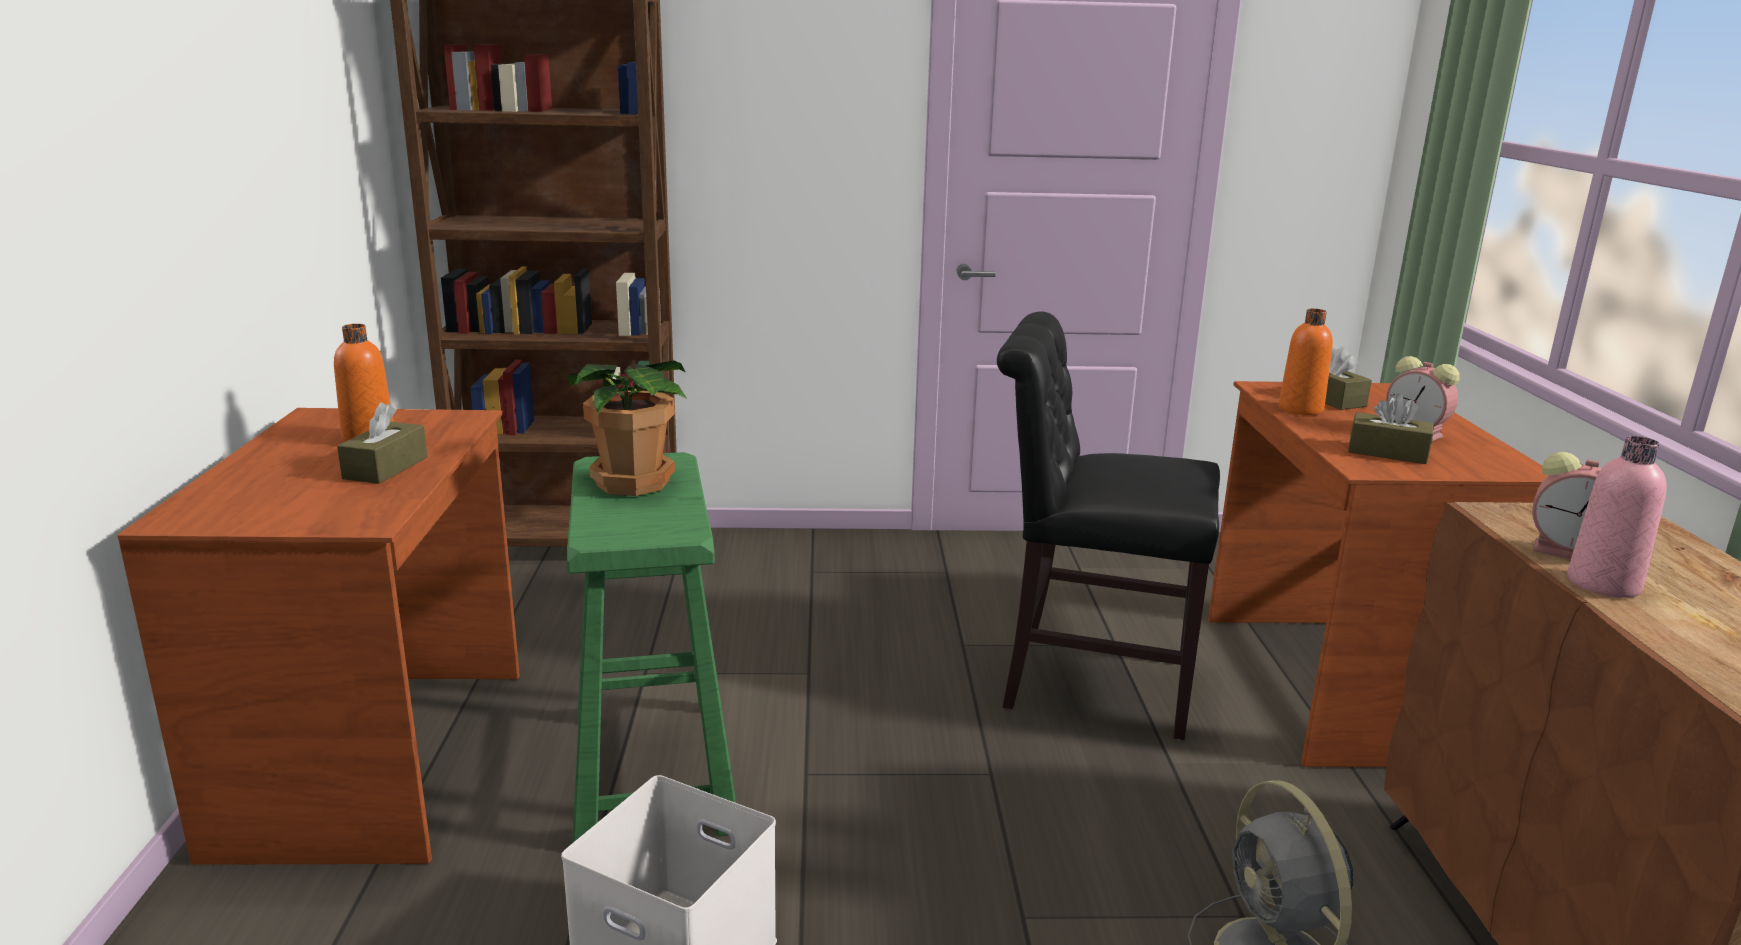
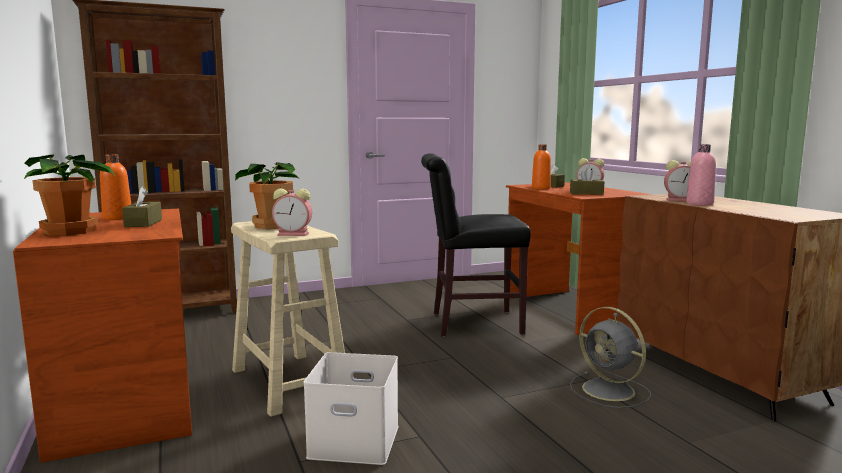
camera: 20 degrees left, 10 degrees down
green stool [567,452,736,843] -> beige stool [231,221,345,417]
none -> potted plant [24,154,115,236]
none -> alarm clock [272,188,312,236]

